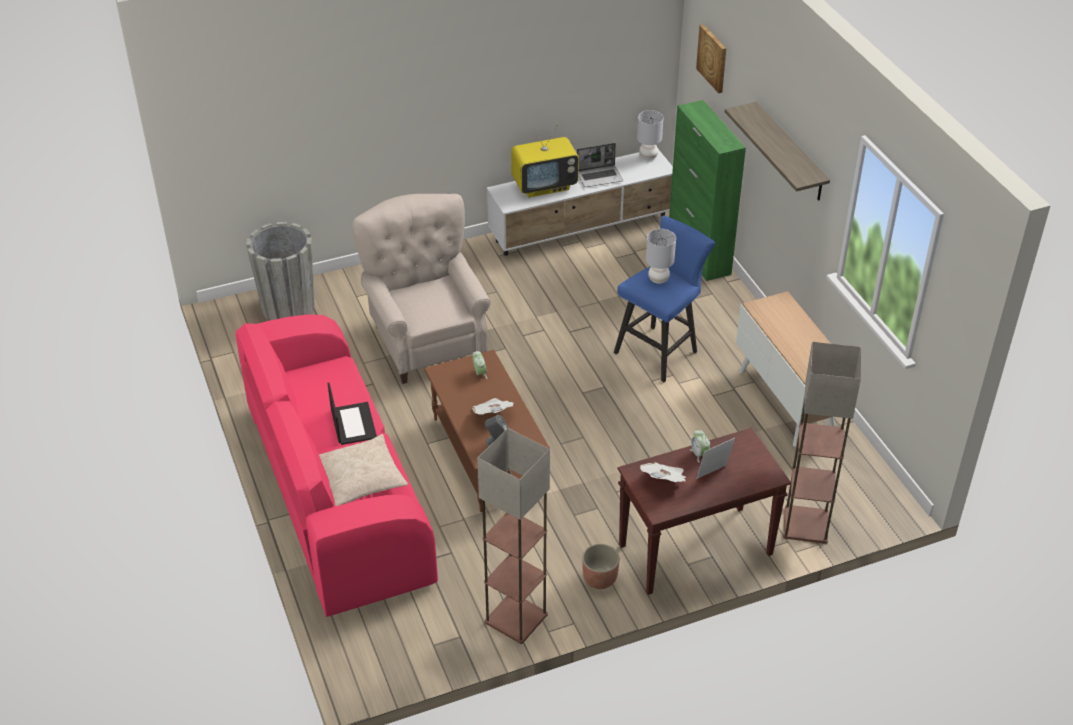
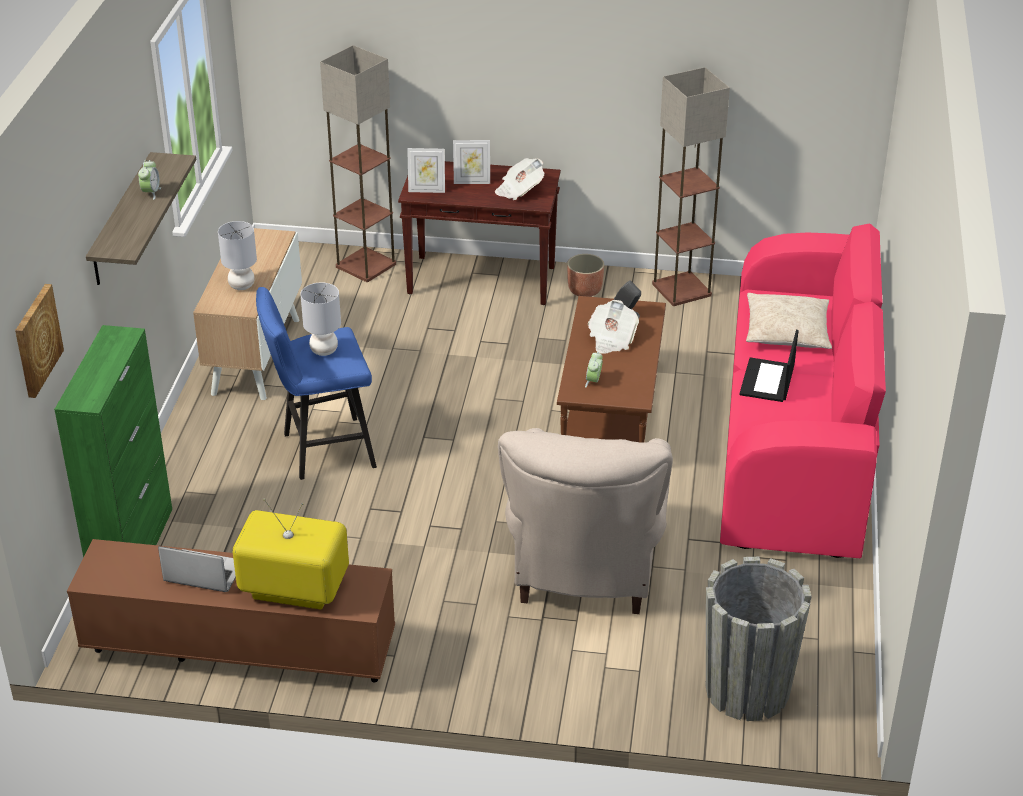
camera: 150 degrees left, 5 degrees down
white tv stand [487,149,673,256] -> brown tv stand [67,539,395,682]
grey table lamp [637,110,663,160] -> grey table lamp moved to [218,221,257,290]
alarm clock [690,430,710,463] -> alarm clock moved to [138,160,161,200]
none -> picture frame [407,148,445,193]

